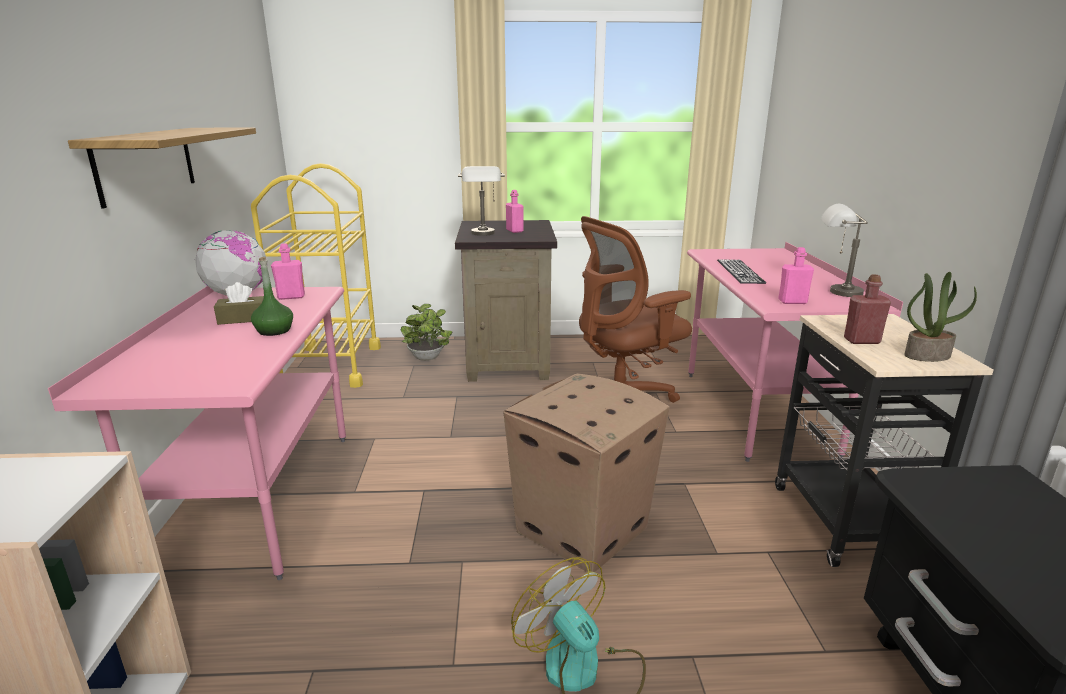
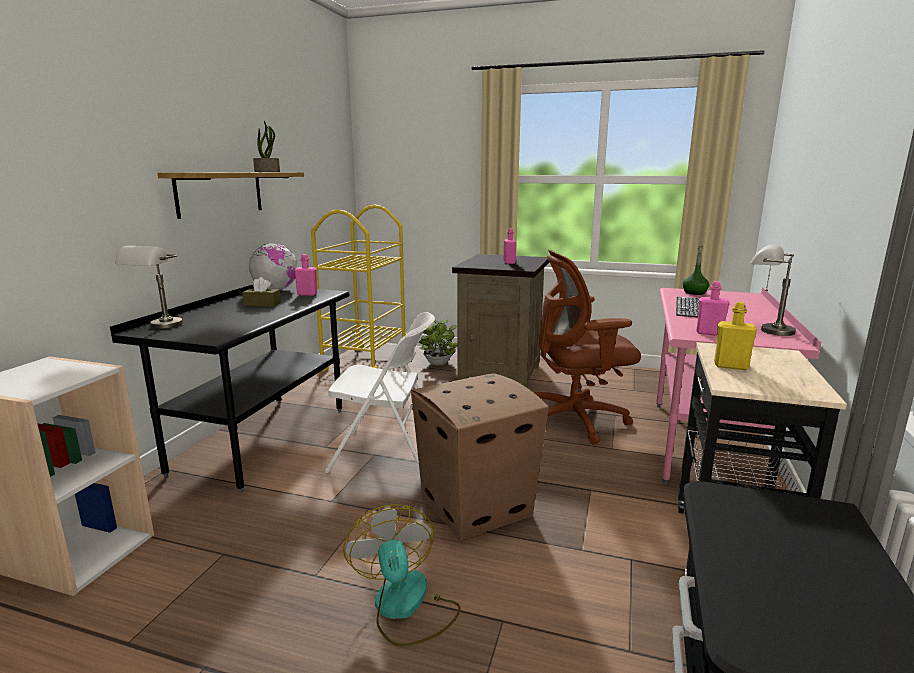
camera: 20 degrees right, 5 degrees down
pink desk [48,286,346,580] -> black desk [110,284,350,493]
green bottle [251,257,293,336] -> green bottle moved to [683,246,710,295]
grey table lamp [458,166,505,236] -> grey table lamp moved to [115,246,183,329]
red bottle [844,275,891,344] -> yellow bottle [714,302,757,370]
potted plant [904,272,977,362] -> potted plant moved to [253,121,280,172]
none -> white chair [325,312,435,473]

